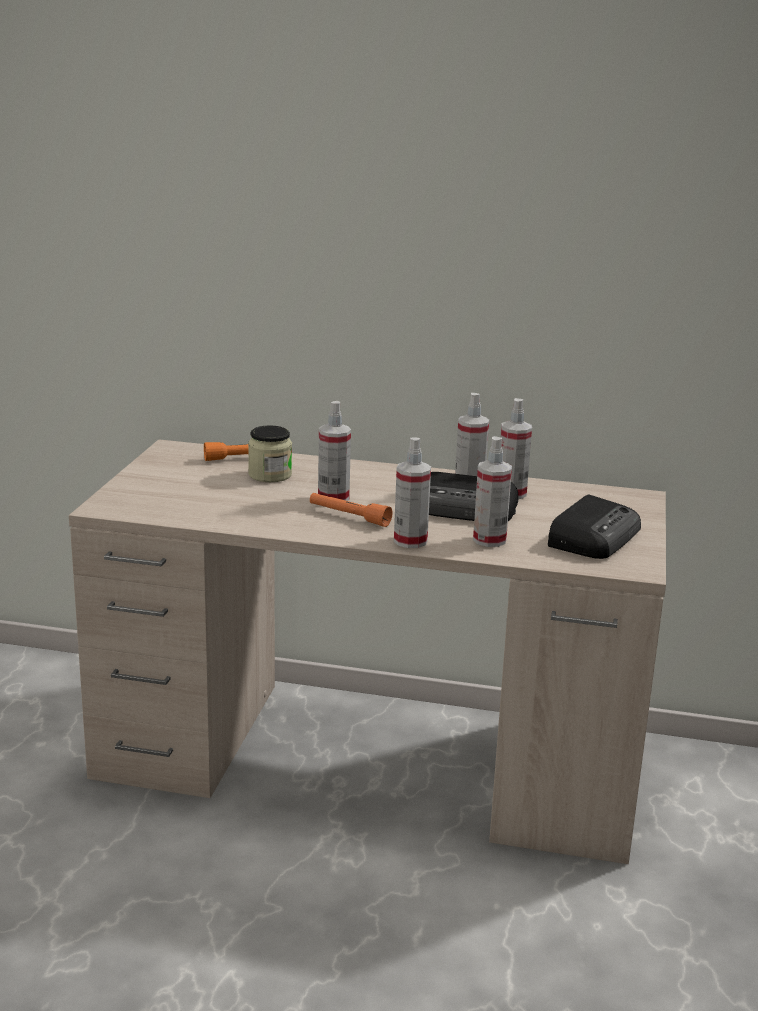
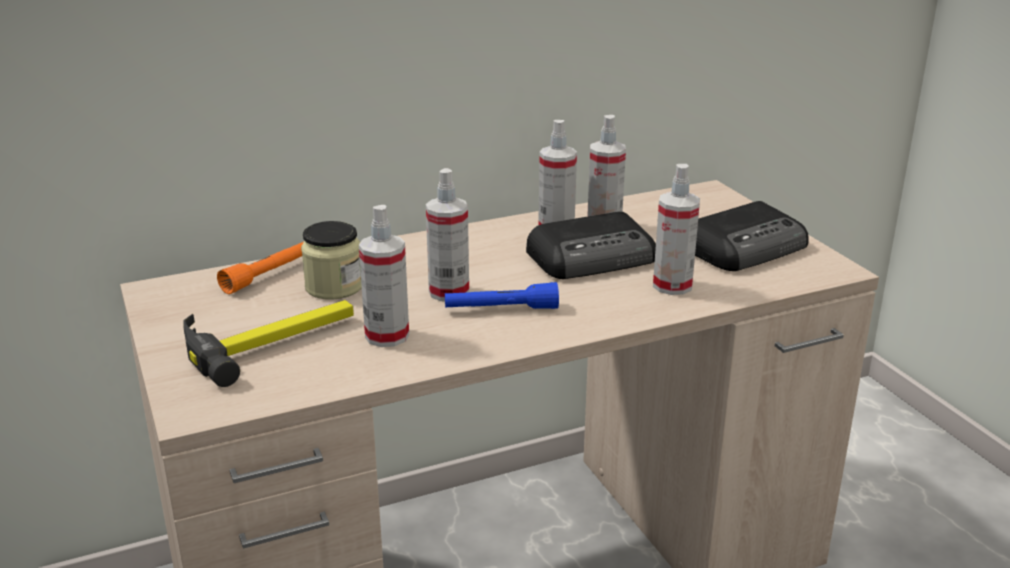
camera: 35 degrees left, 5 degrees up
orange flashlight [310,493,393,527] -> blue flashlight [445,282,559,309]
spray bottle [394,438,431,548] -> spray bottle moved to [359,205,409,347]
radio [548,494,641,559] -> radio turned 60 degrees clockwise [695,201,809,271]
none -> hammer [184,300,354,387]

